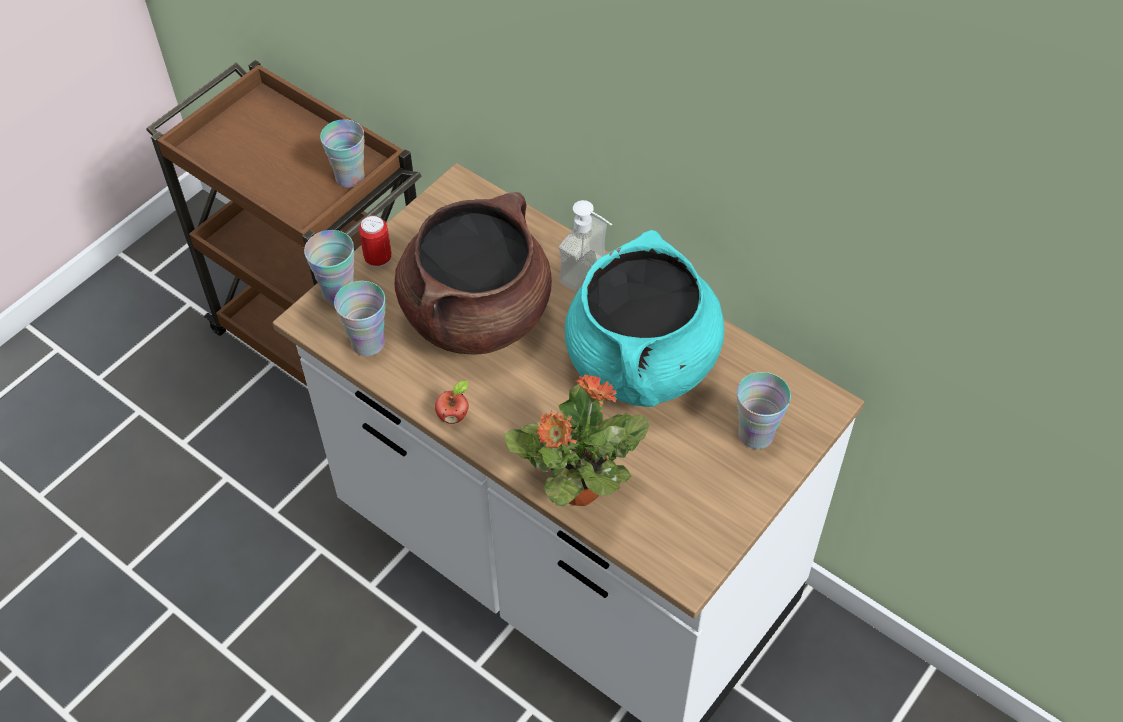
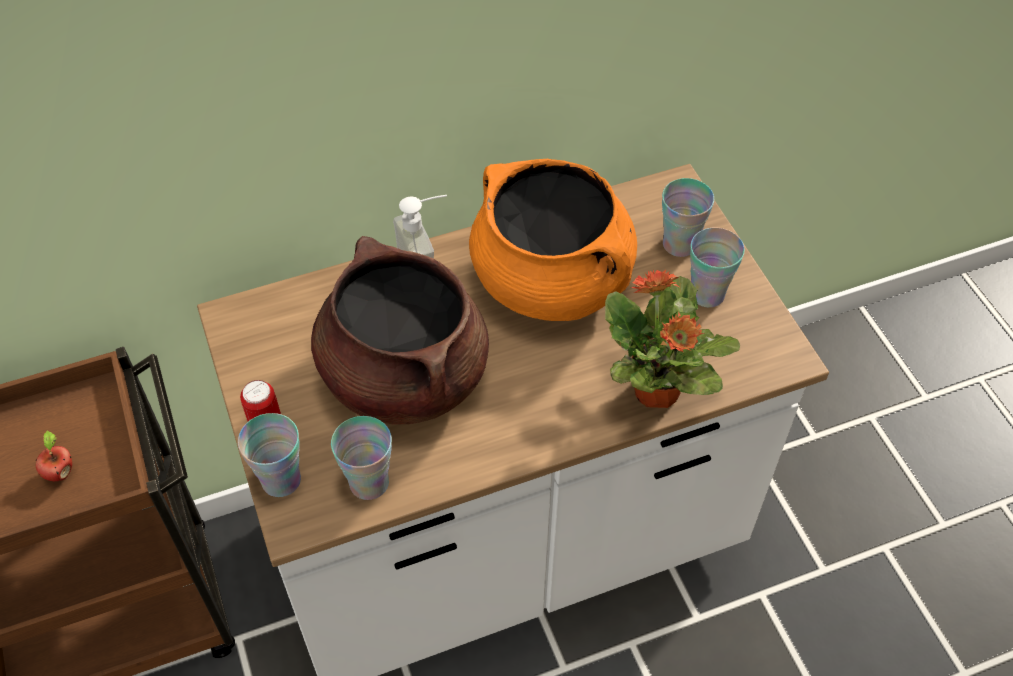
camera: 60 degrees left, 0 degrees up
cup [320,119,365,188] -> cup moved to [690,227,745,307]
apple [435,380,469,424] -> apple moved to [36,430,72,481]
turquoise cooking pot [565,230,725,407] -> orange cooking pot [469,159,637,321]

